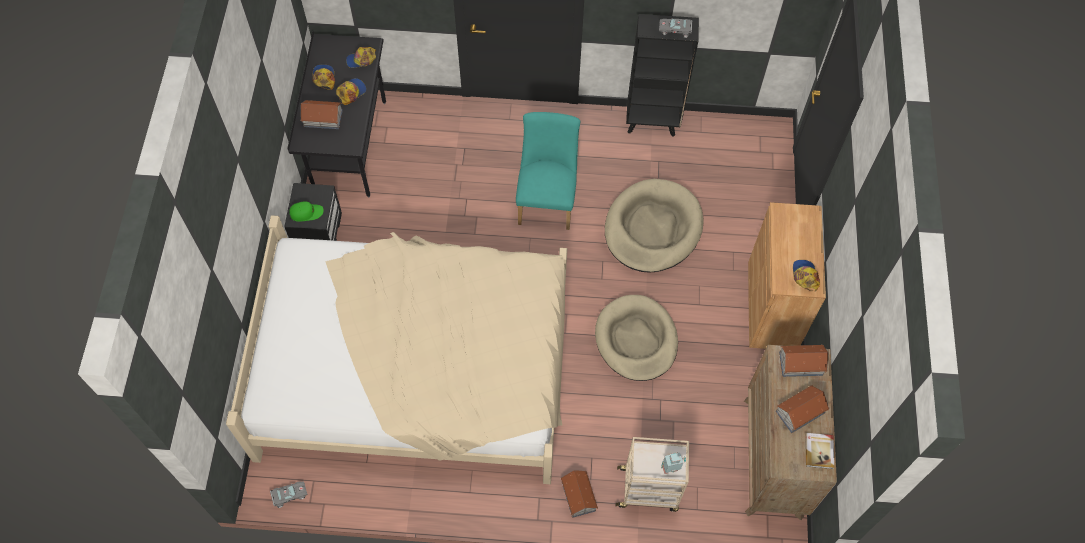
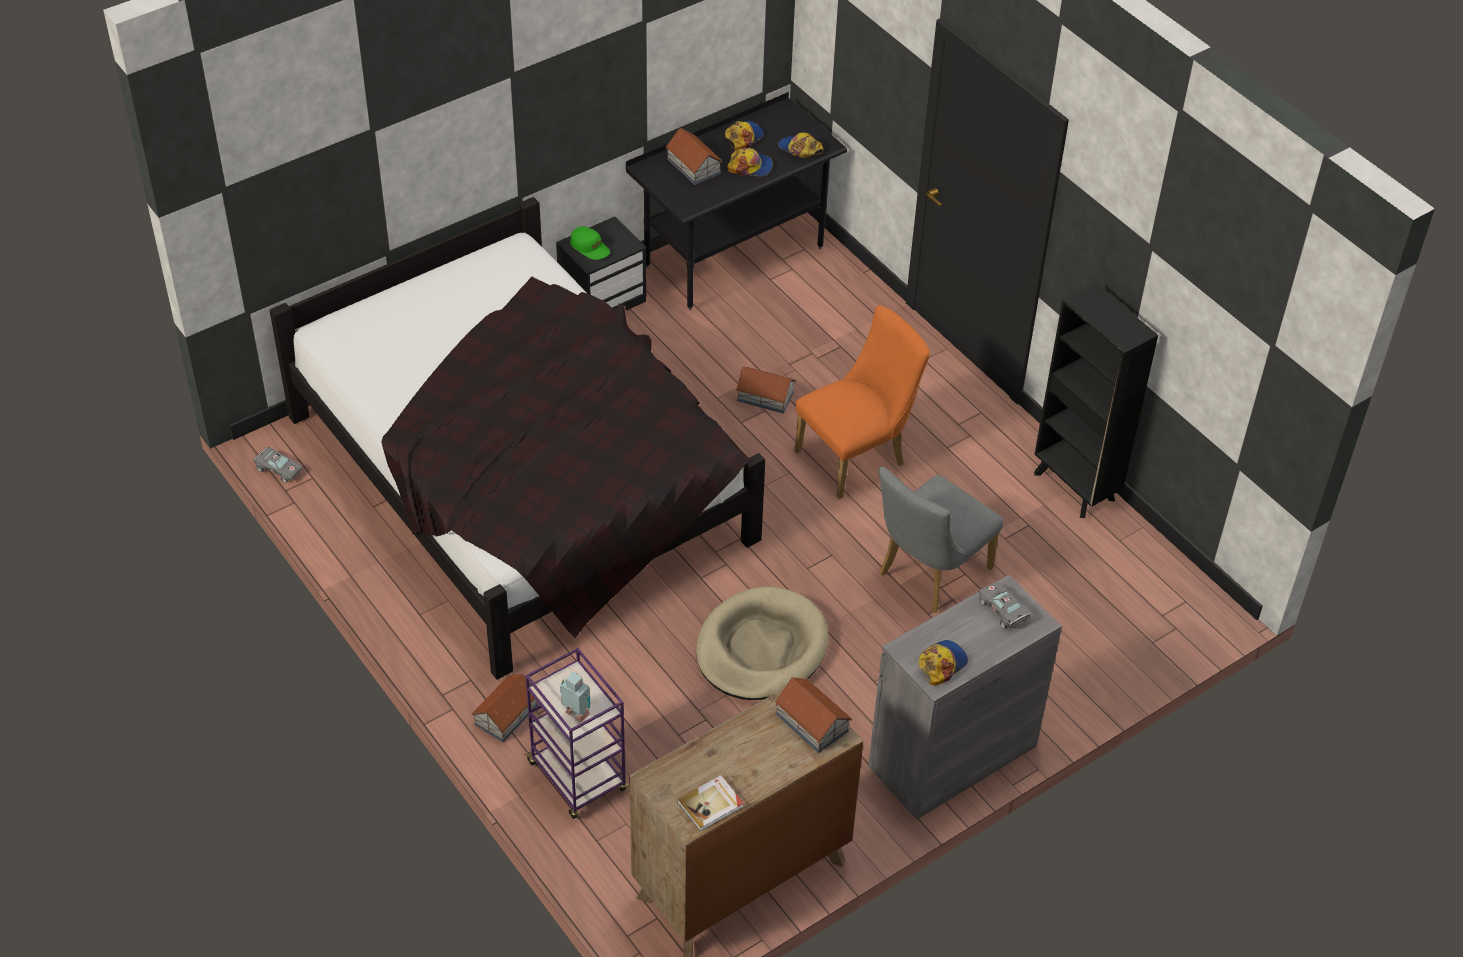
camera: 50 degrees right, 15 degrees down
beige bed [226,215,567,484] -> black bed [270,197,765,680]
turquoise chair [516,112,580,230] -> orange chair [794,305,930,499]
beige dog bed [605,179,704,272] -> grey chair [879,467,1003,613]
beige cart [616,437,689,512] -> purple cart [524,648,628,819]
grey toy car [659,17,692,38] -> grey toy car moved to [979,582,1031,629]
brown cabinet [748,202,826,349] -> grey cabinet [868,575,1062,820]
toy house [776,385,830,433] -> toy house moved to [736,367,796,413]

